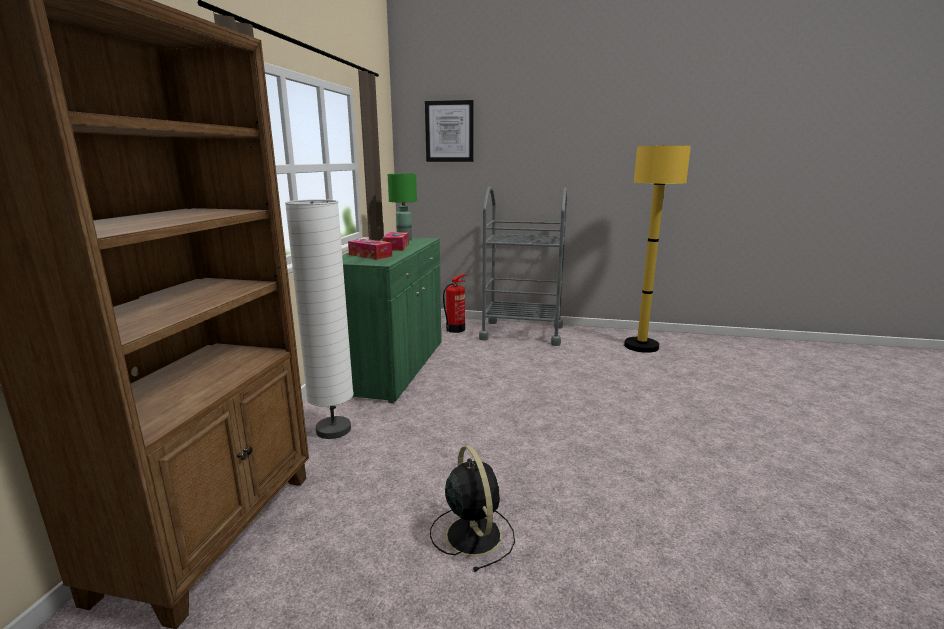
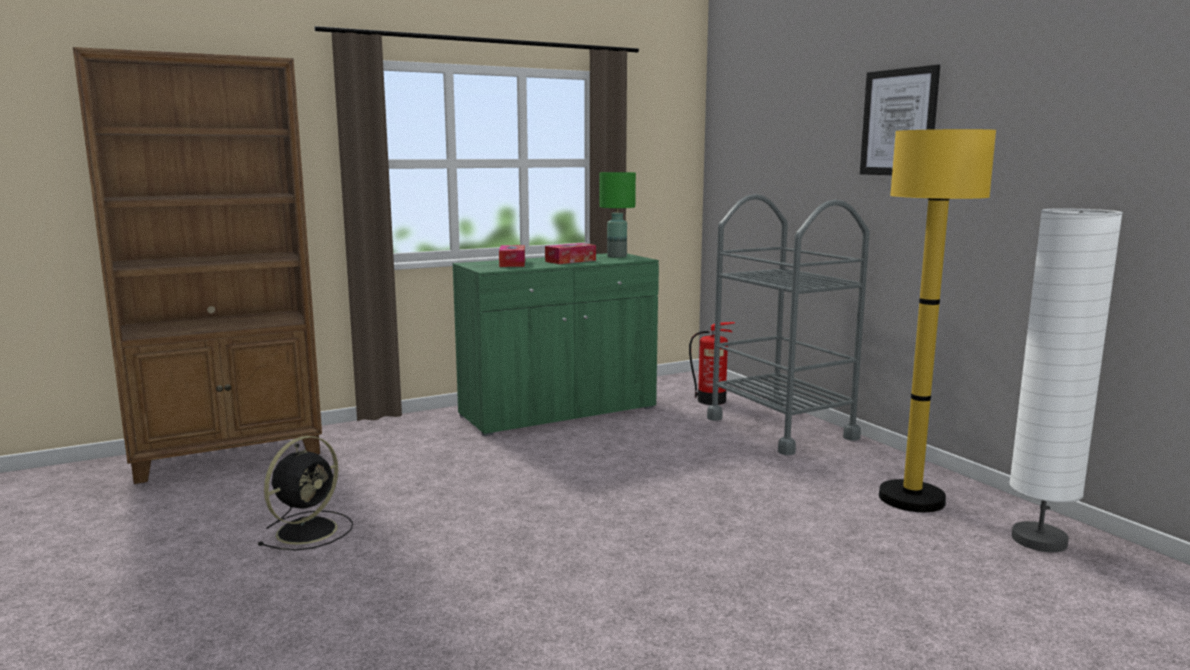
camera: 50 degrees right, 5 degrees down
white floor lamp [285,199,354,439] -> white floor lamp moved to [1009,208,1123,552]
picture [425,100,473,162] -> picture moved to [860,64,940,175]

